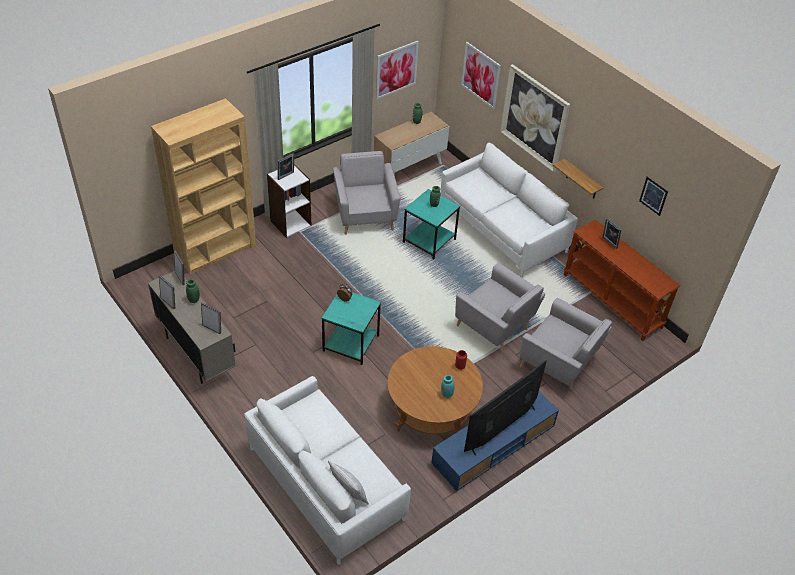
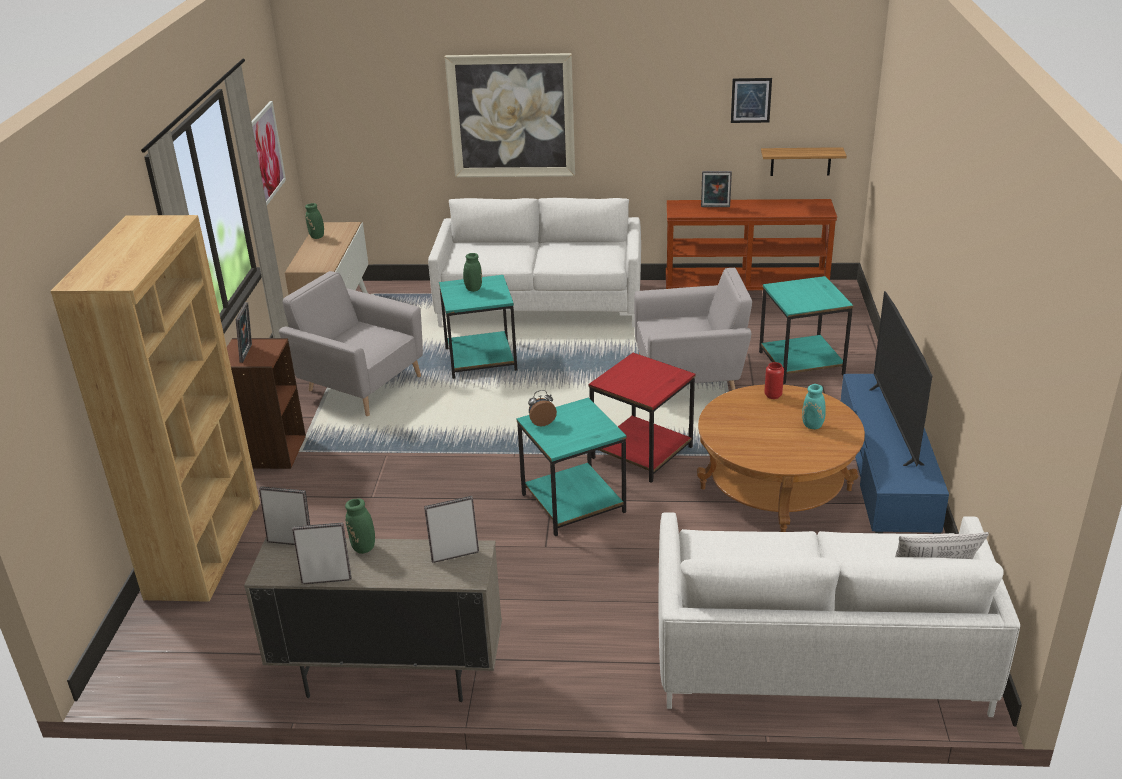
camera: 45 degrees left, 15 degrees down
white bookcase [267,164,311,238] -> brown bookcase [227,338,306,469]
picture [461,42,501,109] -> none
grey armchair [520,298,612,390] -> turquoise side table [759,276,854,384]
shelf [553,159,603,199] -> shelf moved to [761,147,847,176]
none -> red side table [589,353,696,483]

